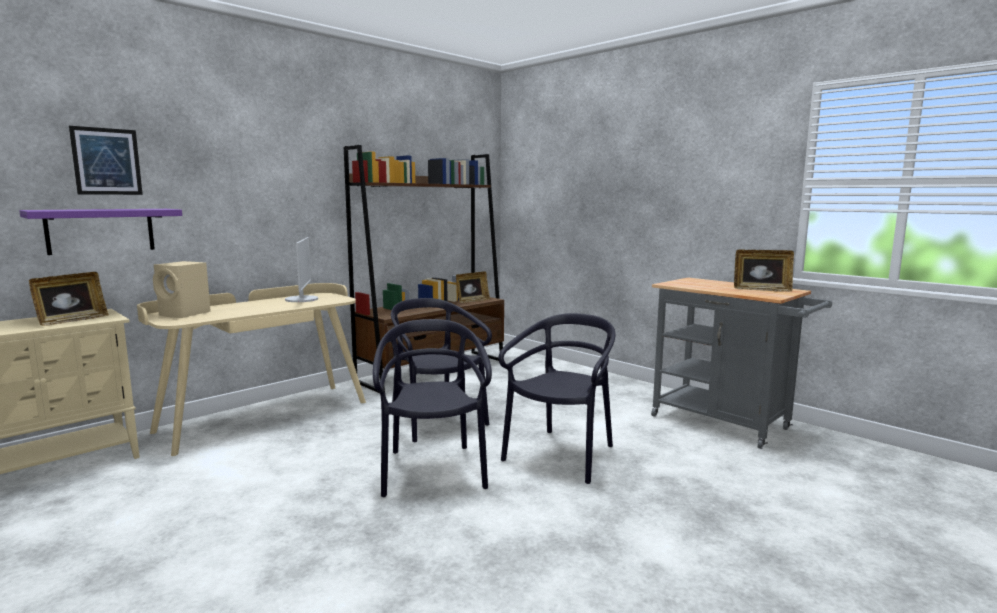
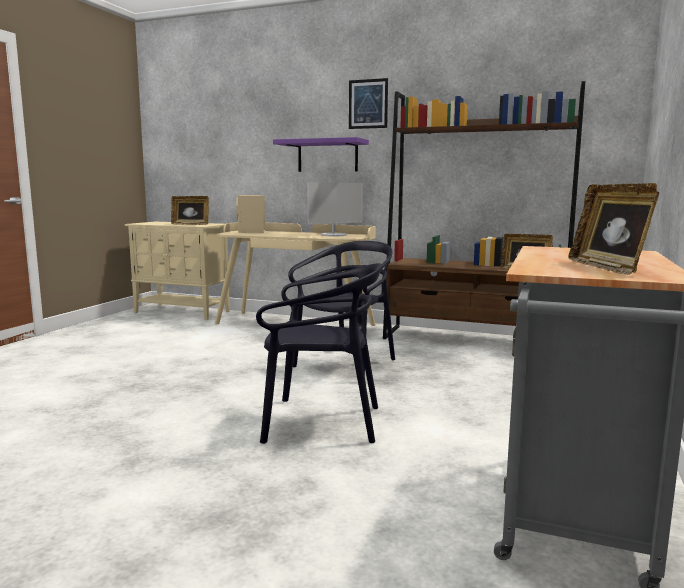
camera: 65 degrees right, 0 degrees up
purple shelf [19,209,182,255] -> purple shelf moved to [273,137,369,172]
picture [69,126,143,195] -> picture moved to [349,78,388,129]
black chair [373,319,492,497] -> none

